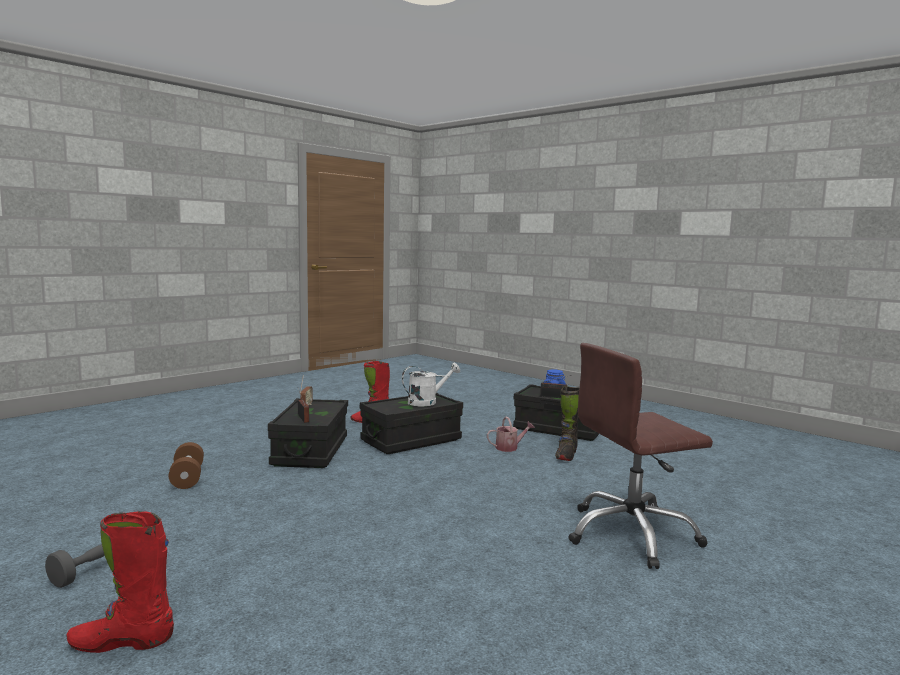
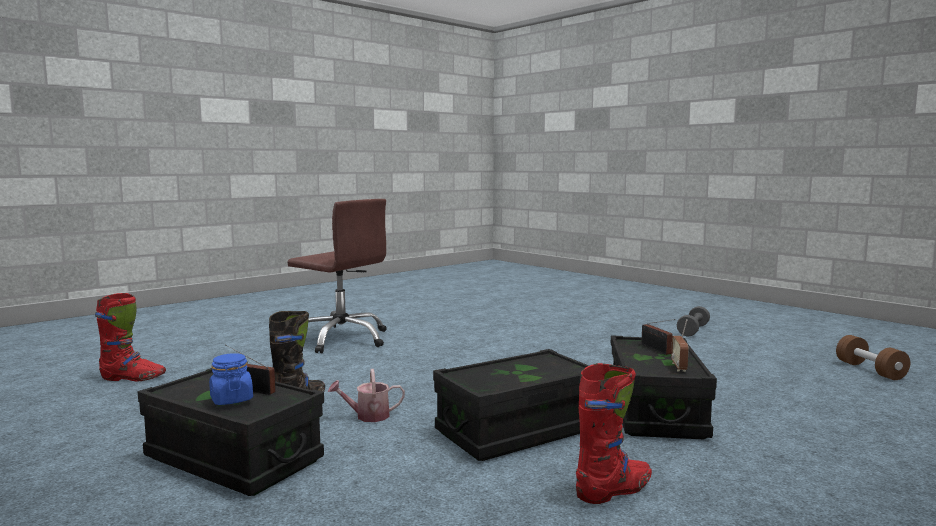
camera: 175 degrees left, 0 degrees up
red boot [67,511,174,653] -> red boot moved to [95,293,166,381]
brown dumbbell [169,442,204,489] -> brown dumbbell moved to [836,335,910,380]
white watering can [402,363,460,406] -> none
brown office chair [569,343,713,569] -> brown office chair turned 45 degrees clockwise [287,199,386,353]

